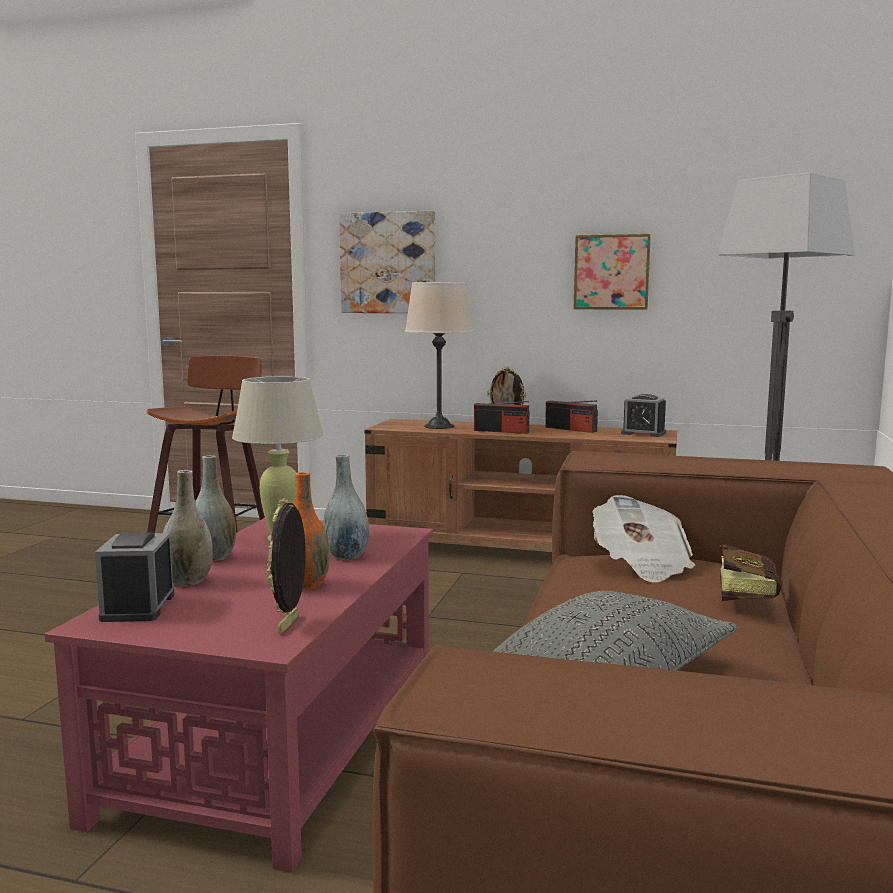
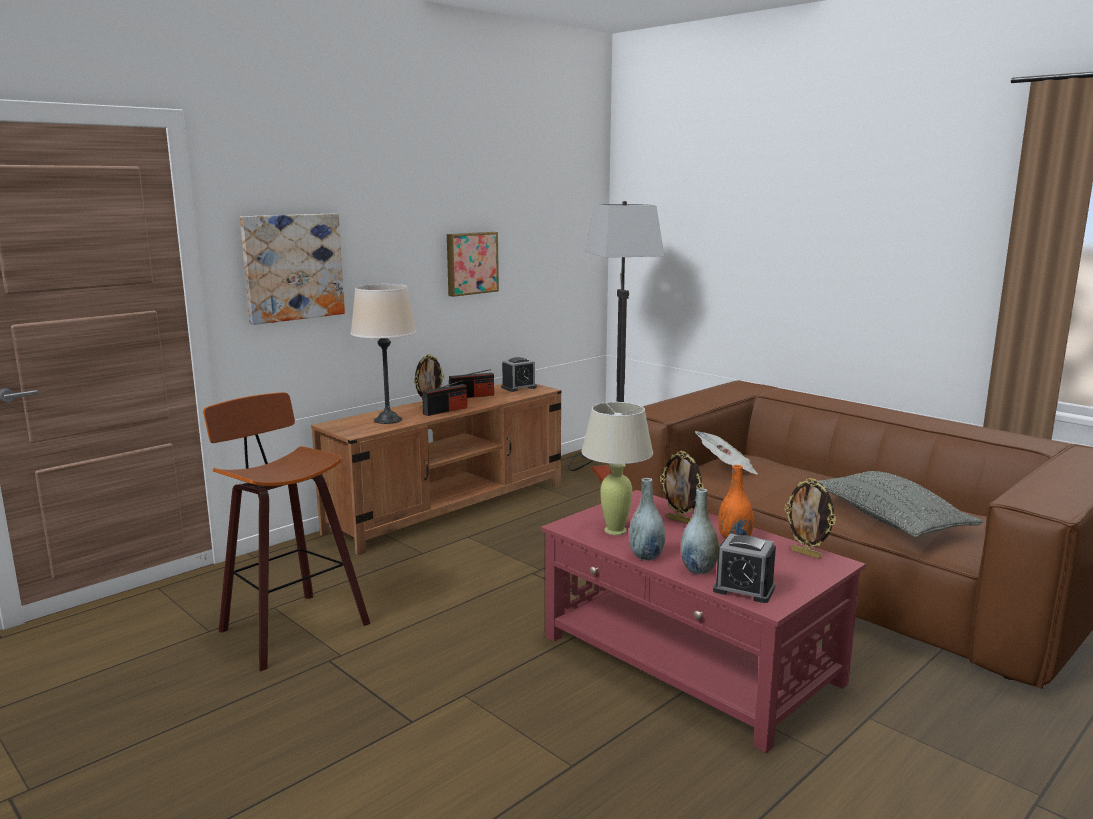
camera: 60 degrees left, 5 degrees up
grey vase [323,454,369,560] -> picture frame [660,451,704,524]
book [720,544,781,601] -> none

